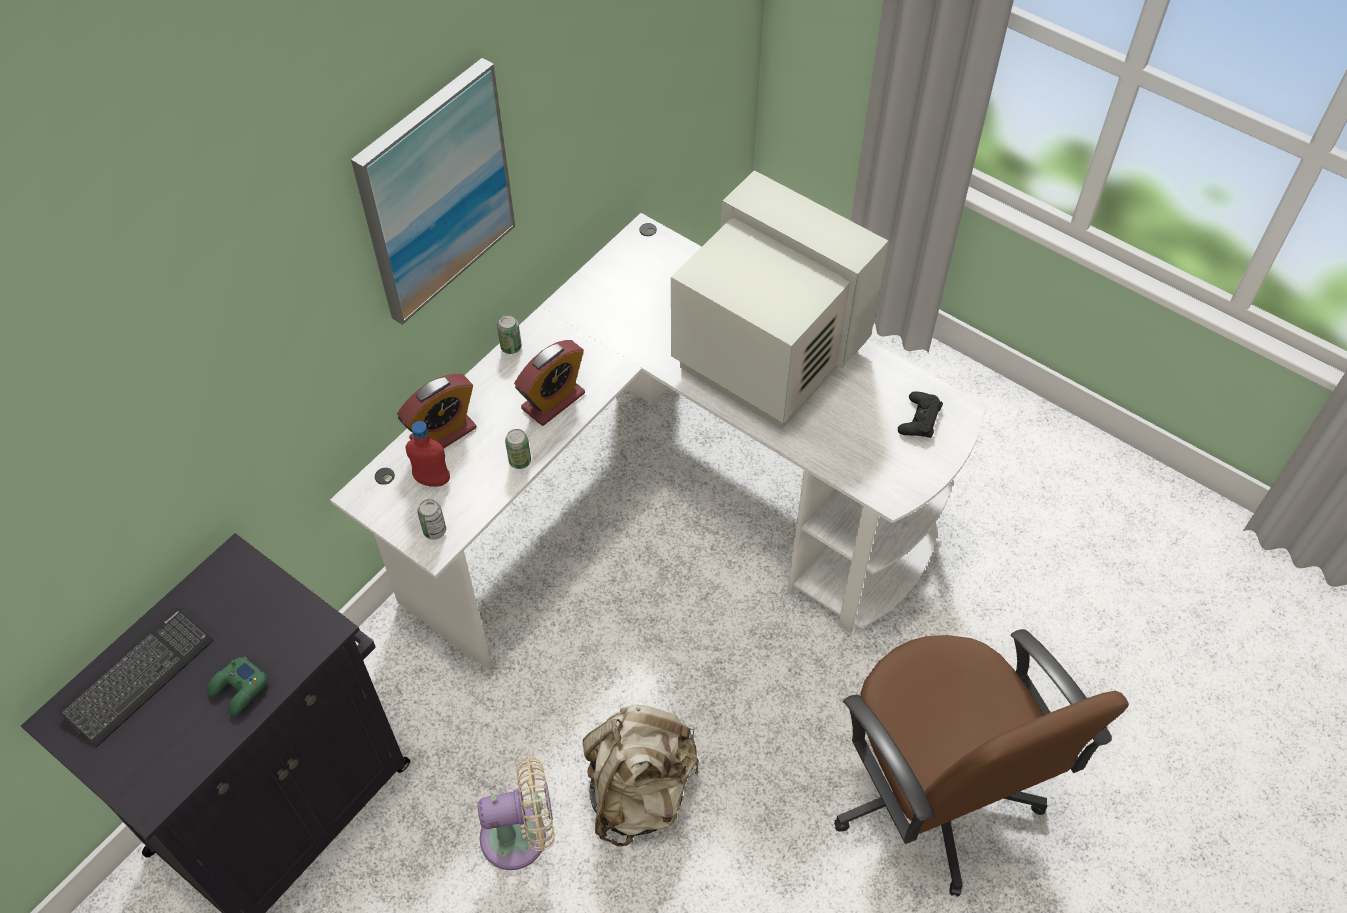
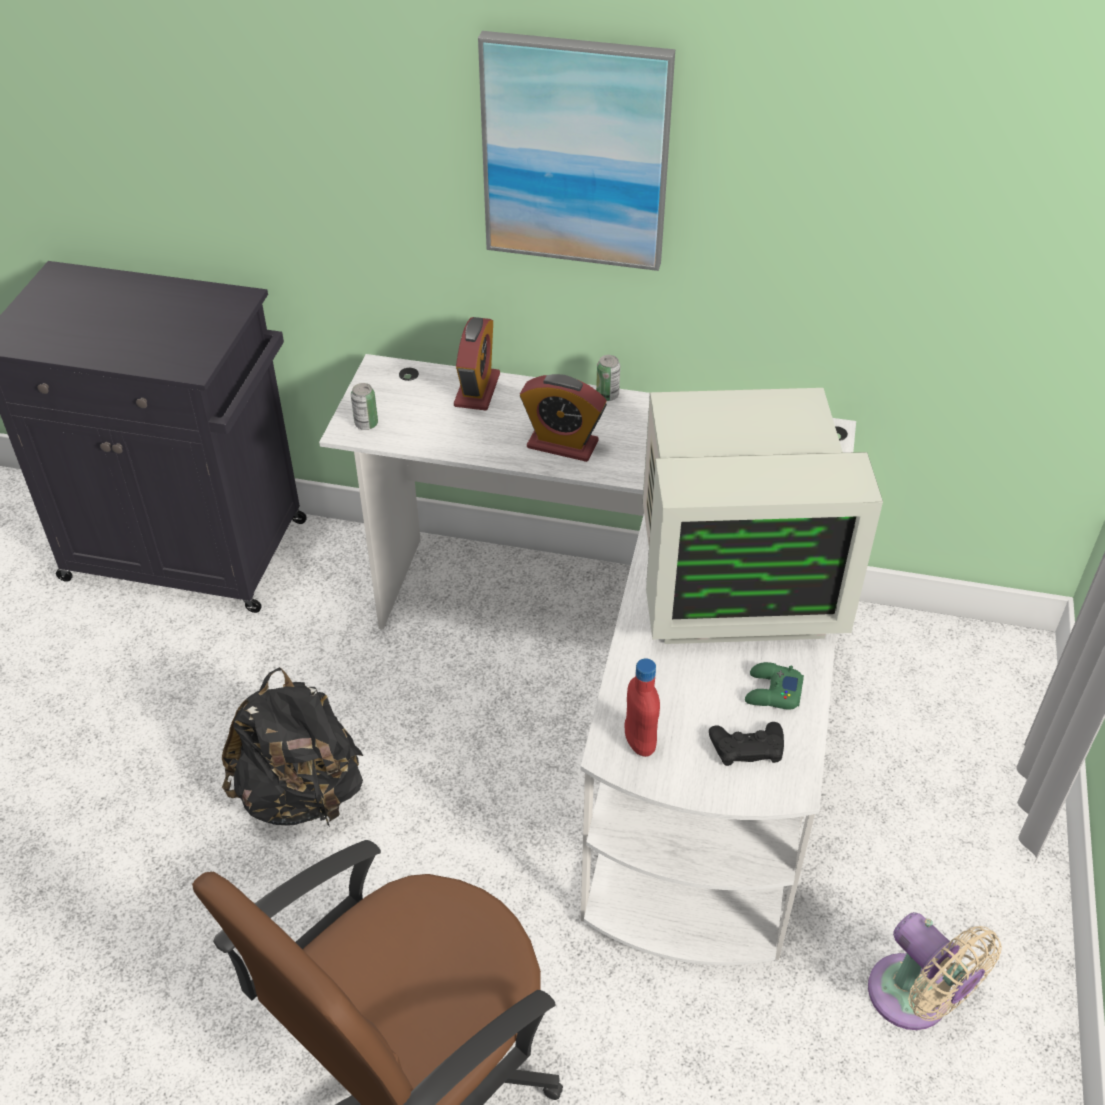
camera: 65 degrees right, 10 degrees down
keyboard [59,607,214,747] -> none
green game controller [207,656,268,715] -> green game controller moved to [745,662,804,710]
alarm clock [397,374,476,449] -> alarm clock turned 105 degrees counterclockwise [454,317,500,410]
red bottle [406,421,450,487] -> red bottle moved to [625,658,660,757]
beige fan [478,757,555,870] -> beige fan moved to [868,912,1002,1030]
can [505,429,531,469] -> none
beige backpack [583,705,700,847] -> black backpack [222,667,363,828]
monitor [671,170,888,429] -> monitor turned 75 degrees clockwise [643,388,883,644]

